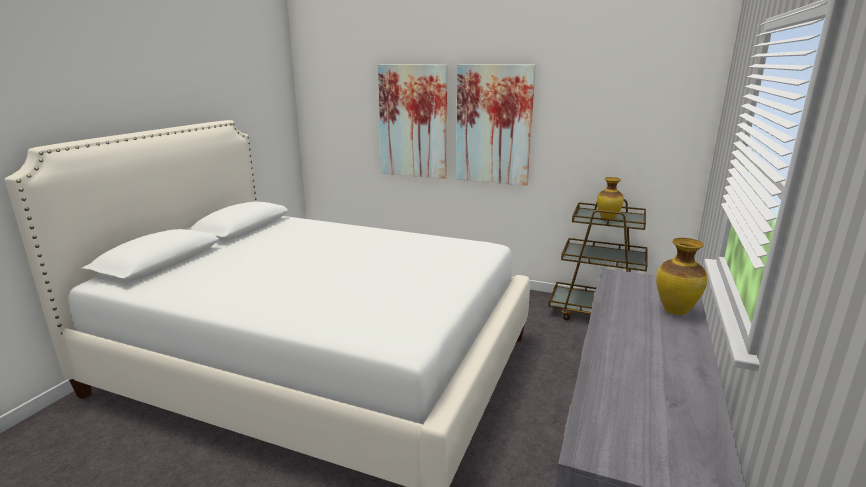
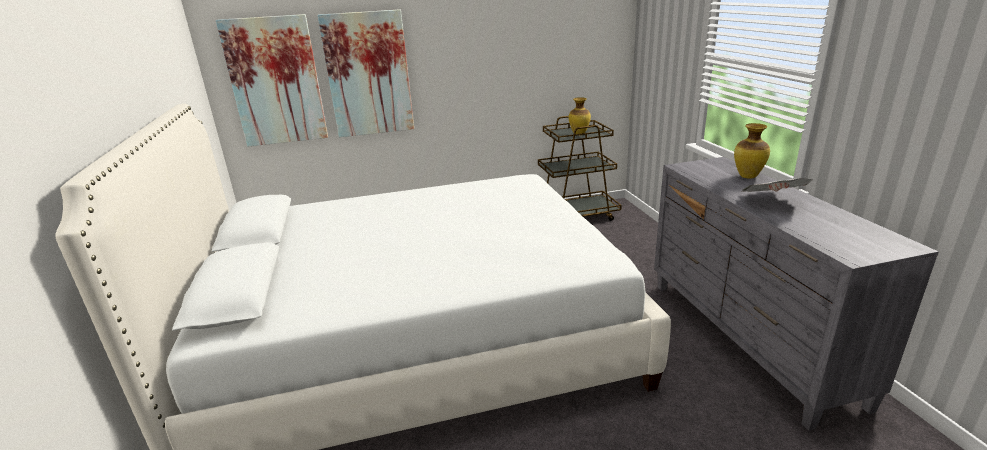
camera: 35 degrees left, 5 degrees up
picture [456,64,536,186] -> picture moved to [216,14,328,146]
none -> newspaper [742,178,812,192]

